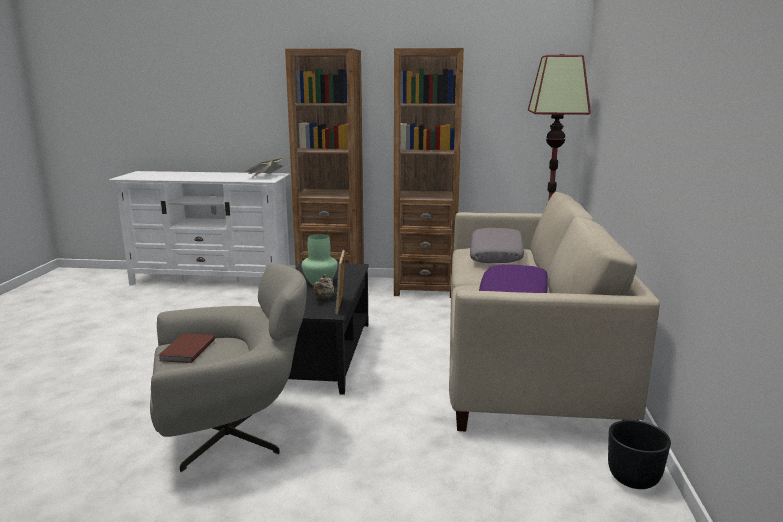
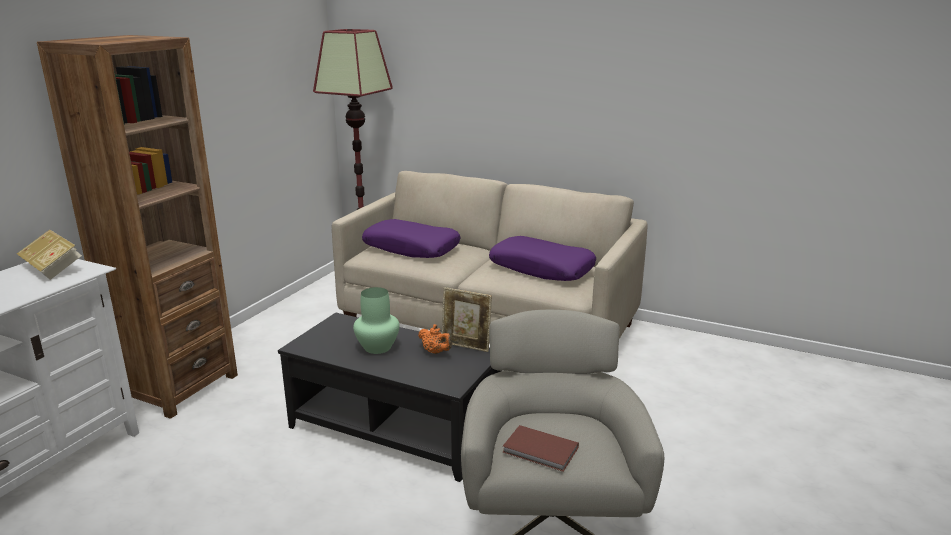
camera: 70 degrees left, 5 degrees up
beige teapot [313,274,334,300] -> orange teapot [418,324,452,354]
brown bookcase [394,48,464,298] -> none
grey pillow [470,228,524,263] -> purple pillow [362,219,461,258]
black planter [608,420,671,489] -> none

